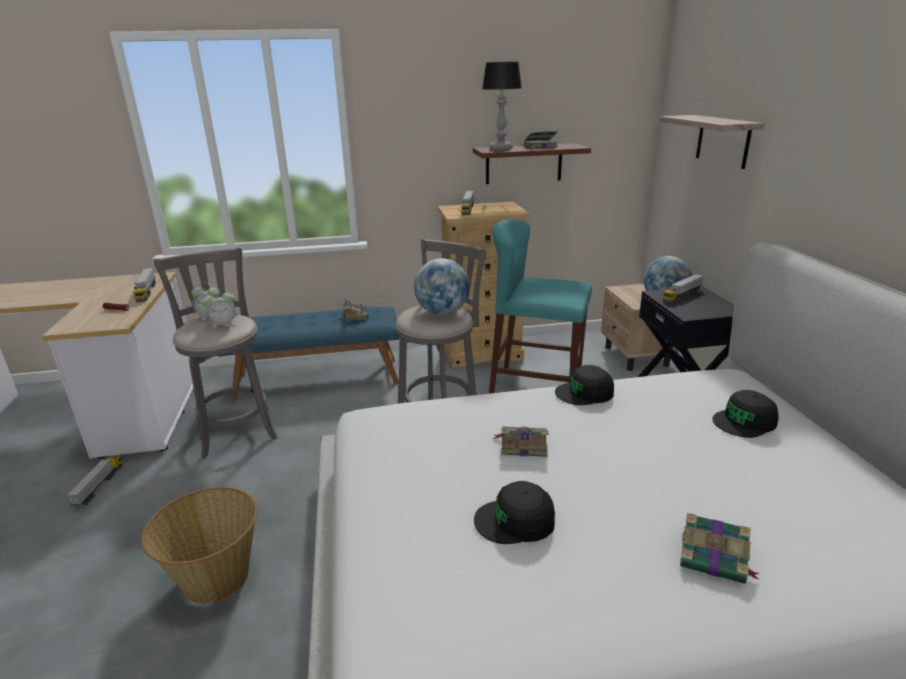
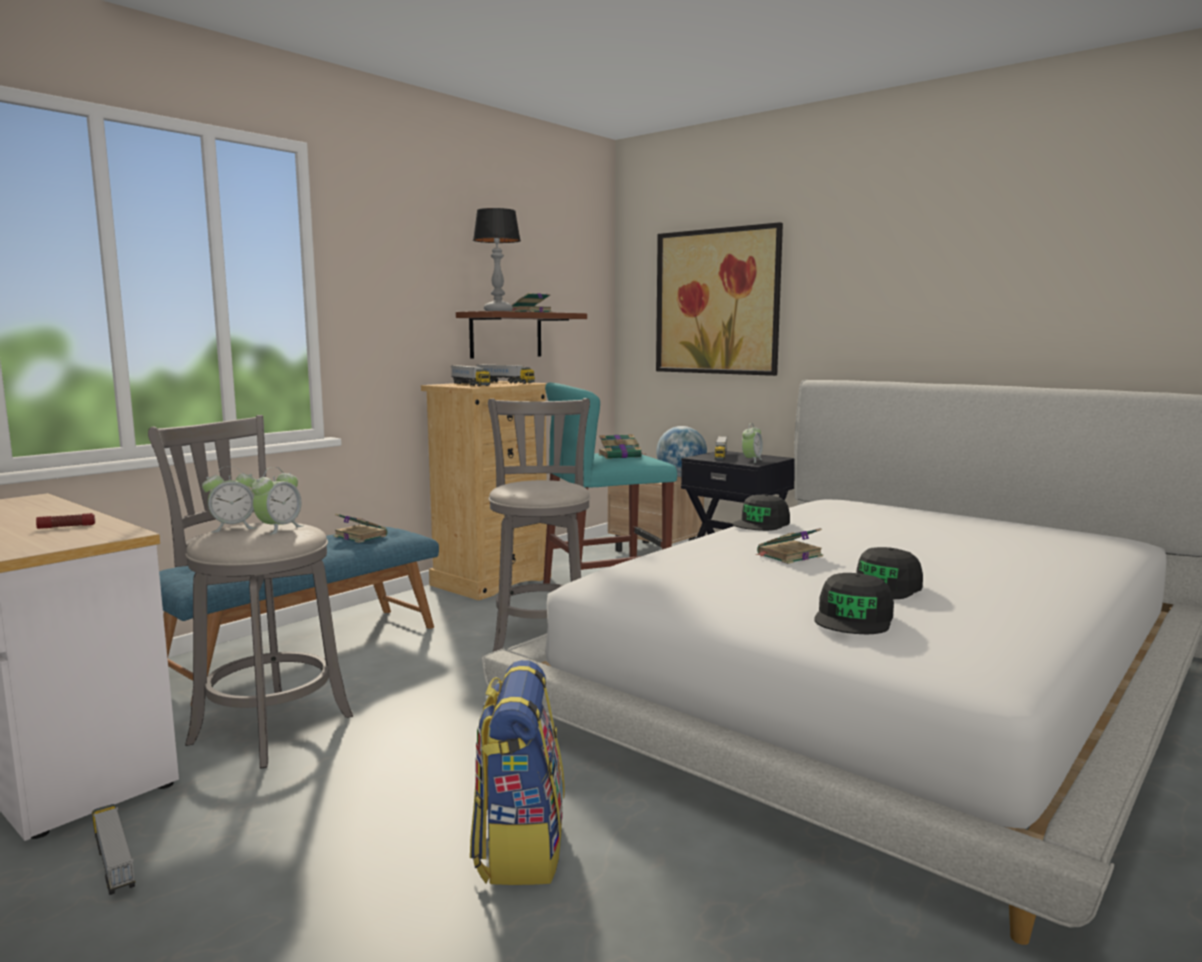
camera: 40 degrees left, 15 degrees down
toy truck [133,268,156,302] -> toy truck moved to [477,364,535,384]
basket [141,487,257,604] -> backpack [470,660,565,885]
globe [414,258,470,315] -> none
shelf [660,115,765,169] -> picture [656,222,783,376]
book [680,513,760,584] -> book moved to [598,434,645,459]
black cap [712,390,779,438] -> black cap moved to [814,573,894,634]
none -> alarm clock [742,423,763,463]

